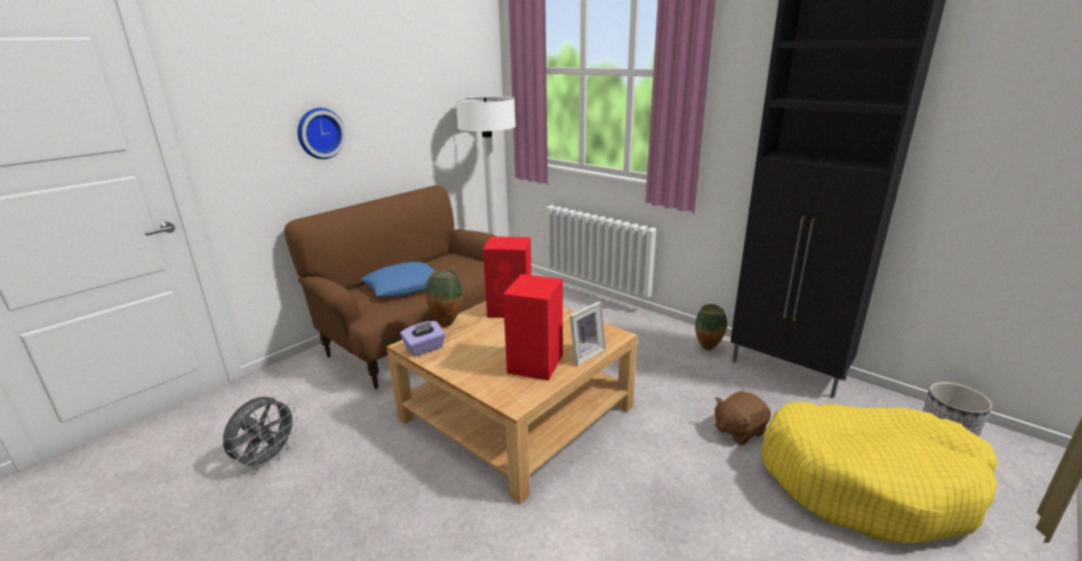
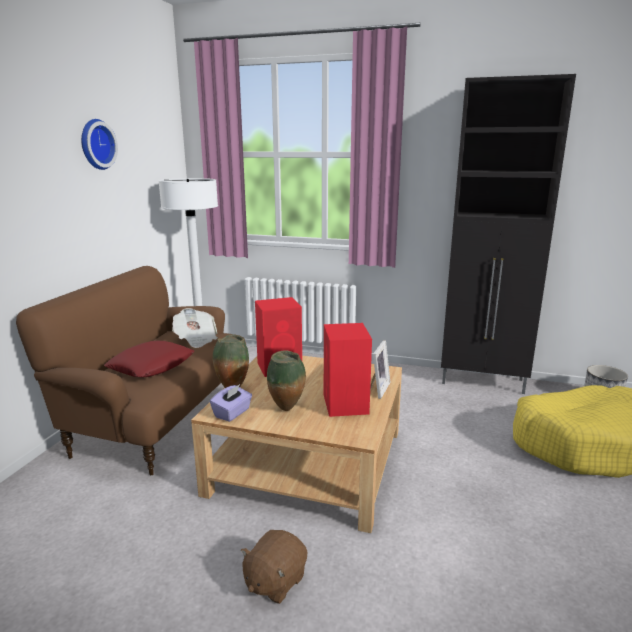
camera: 25 degrees left, 5 degrees down
grey fan [223,396,298,471] -> none
wall clock [297,108,346,159] -> wall clock moved to [81,119,118,170]
blue pillow [361,262,437,297] -> red pillow [104,341,194,377]
vase [695,304,727,351] -> vase moved to [267,350,306,411]
brown plush toy [715,391,771,445] -> brown plush toy moved to [241,530,307,604]
none -> newspaper [172,308,218,348]

